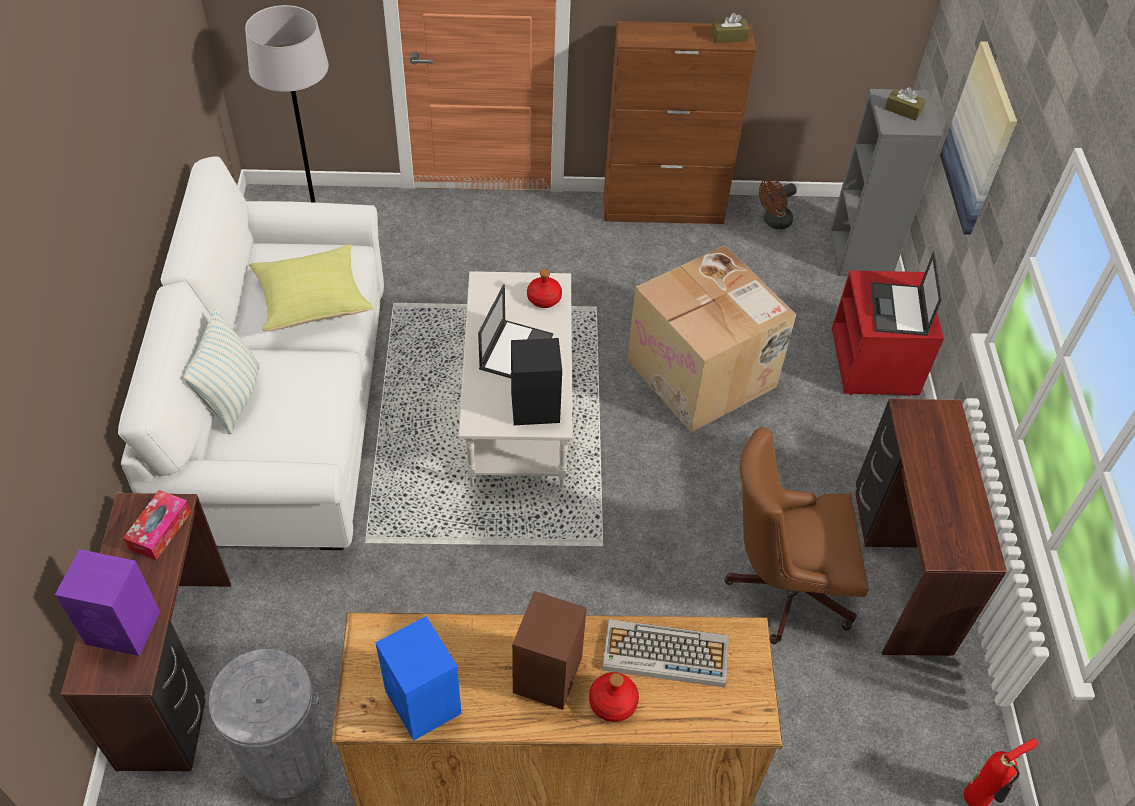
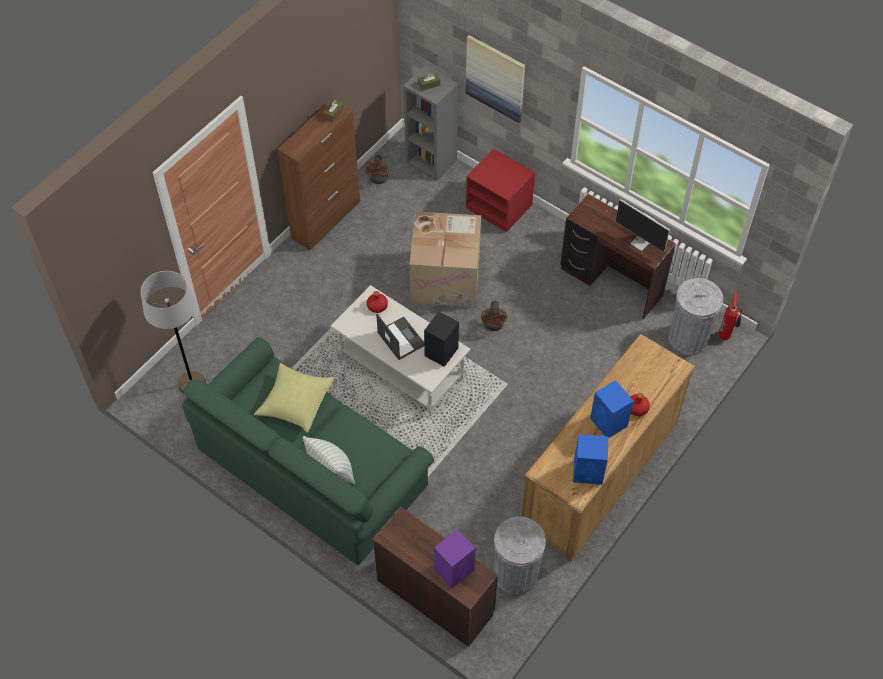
camera: 50 degrees left, 5 degrees up
white sofa [118,156,384,550] -> green sofa [182,337,434,565]
tissue box [123,490,191,560] -> none
brown speaker [512,591,587,710] -> blue speaker [590,380,634,438]
keyboard [602,619,729,688] -> none
brown office chair [724,427,869,644] -> none
laptop [871,251,942,336] -> none
none -> brown fan [481,301,507,331]
none -> monitor [606,199,670,252]
none -> grey trash can [669,278,723,355]

